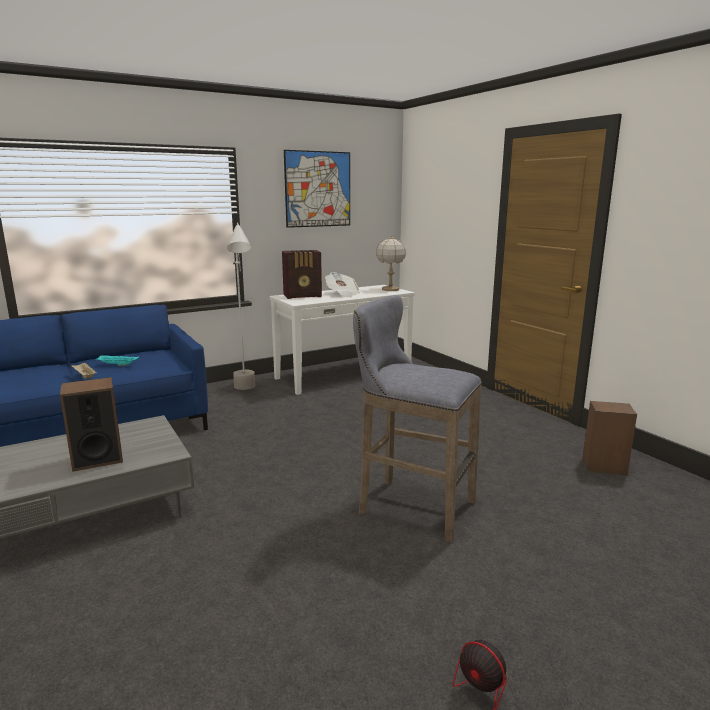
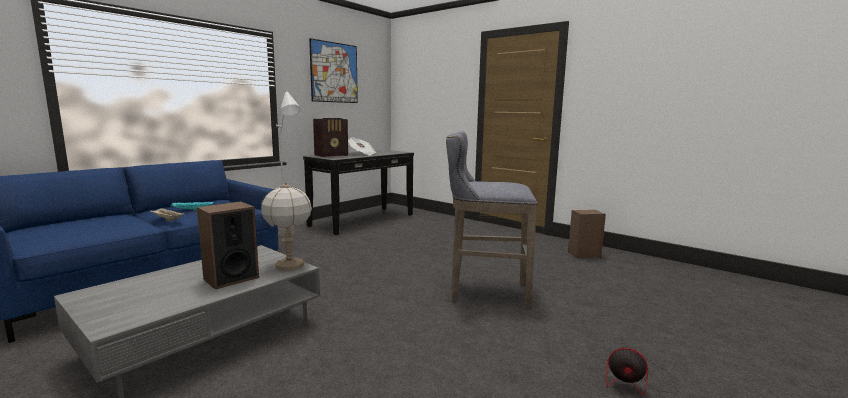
camera: 20 degrees left, 5 degrees down
white console table [270,285,415,395] -> black console table [303,150,414,235]
table lamp [376,236,406,291] -> table lamp moved to [261,182,312,271]

